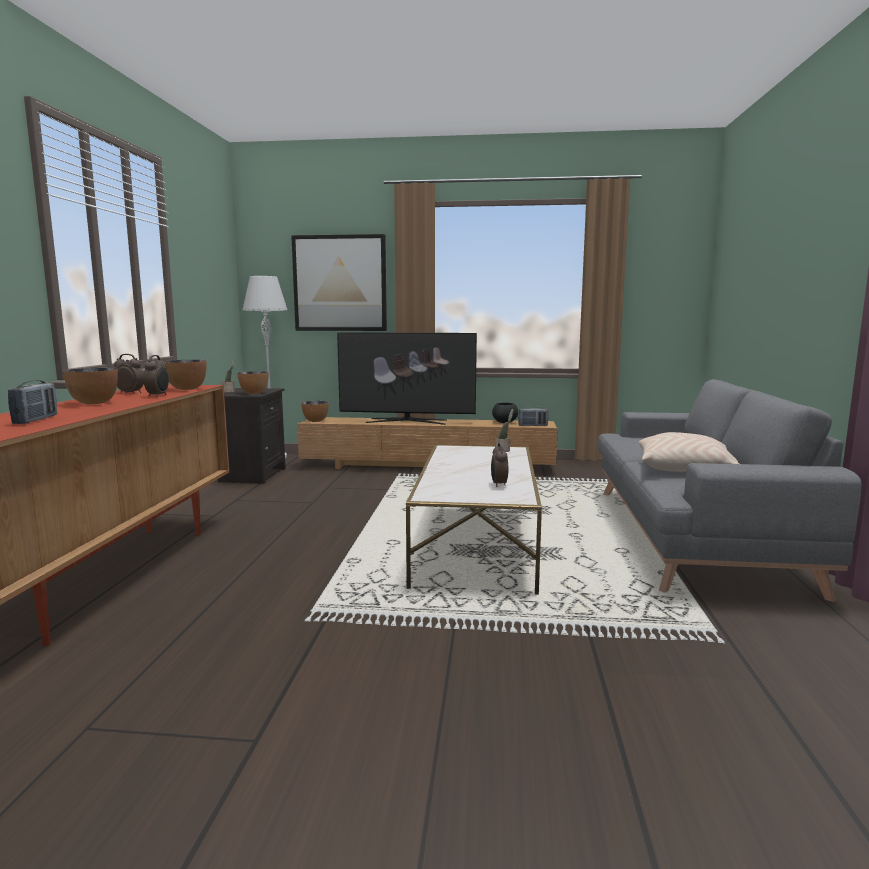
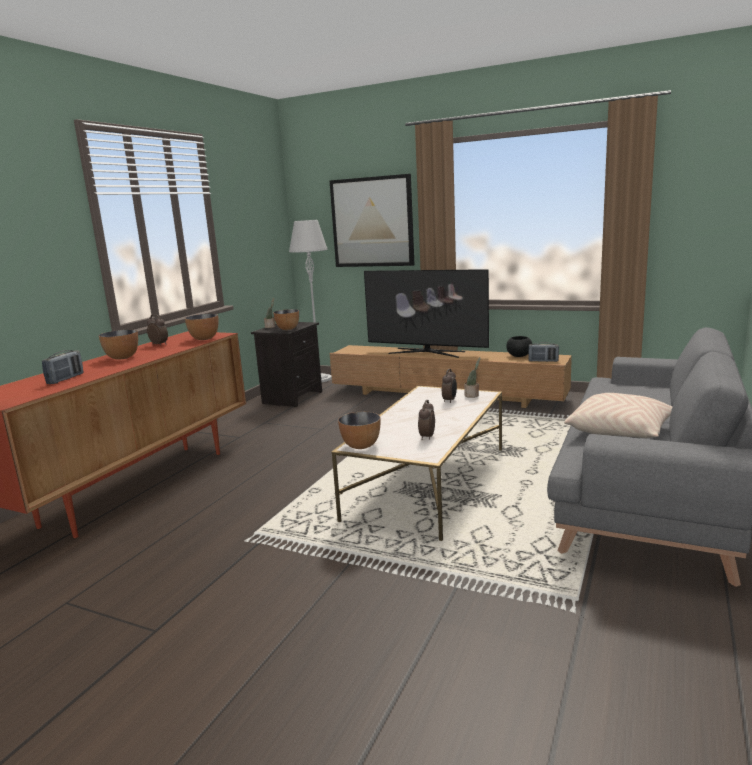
camera: 20 degrees right, 5 degrees up
alarm clock [143,355,169,397] -> alarm clock moved to [442,369,457,403]
bowl [301,401,329,422] -> bowl moved to [338,412,381,449]

